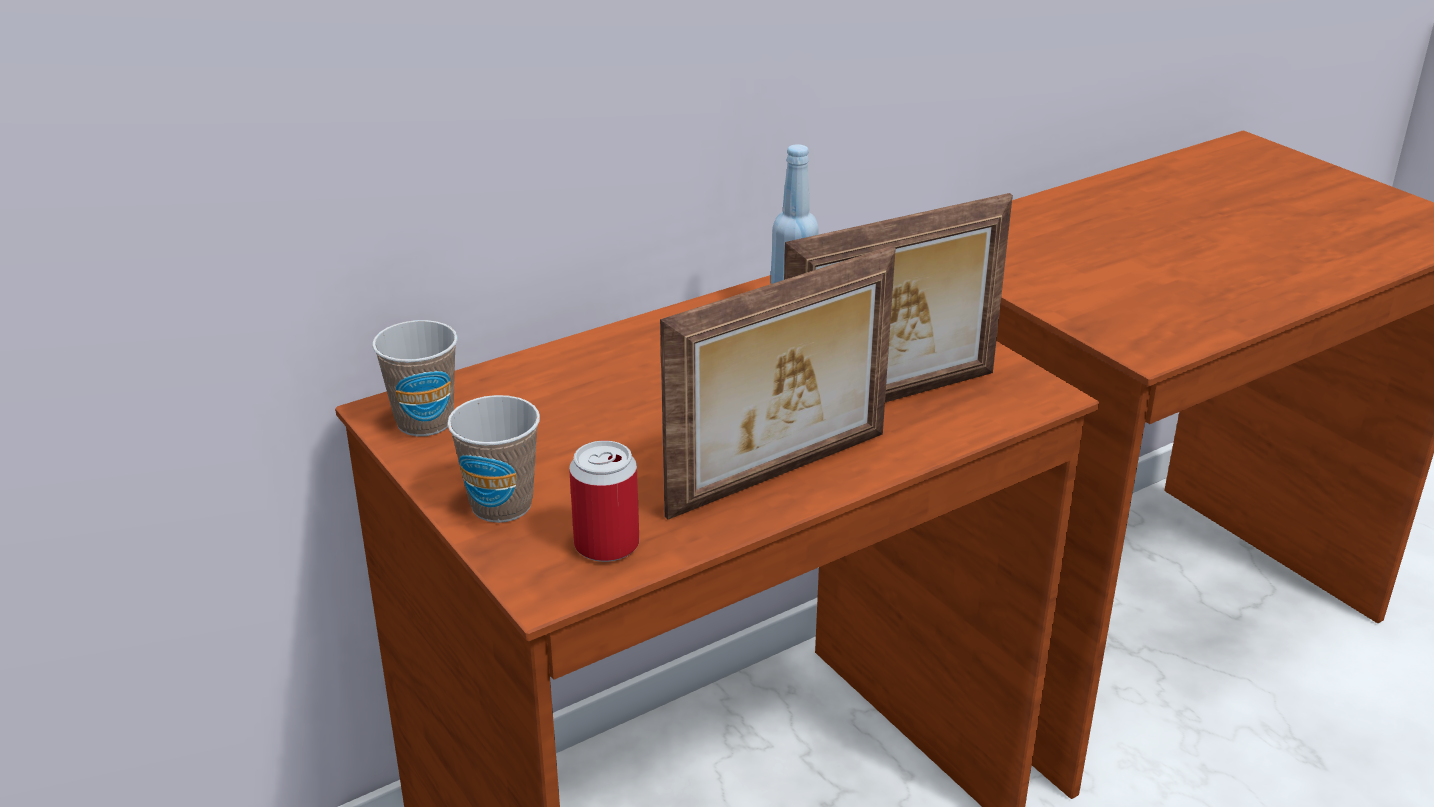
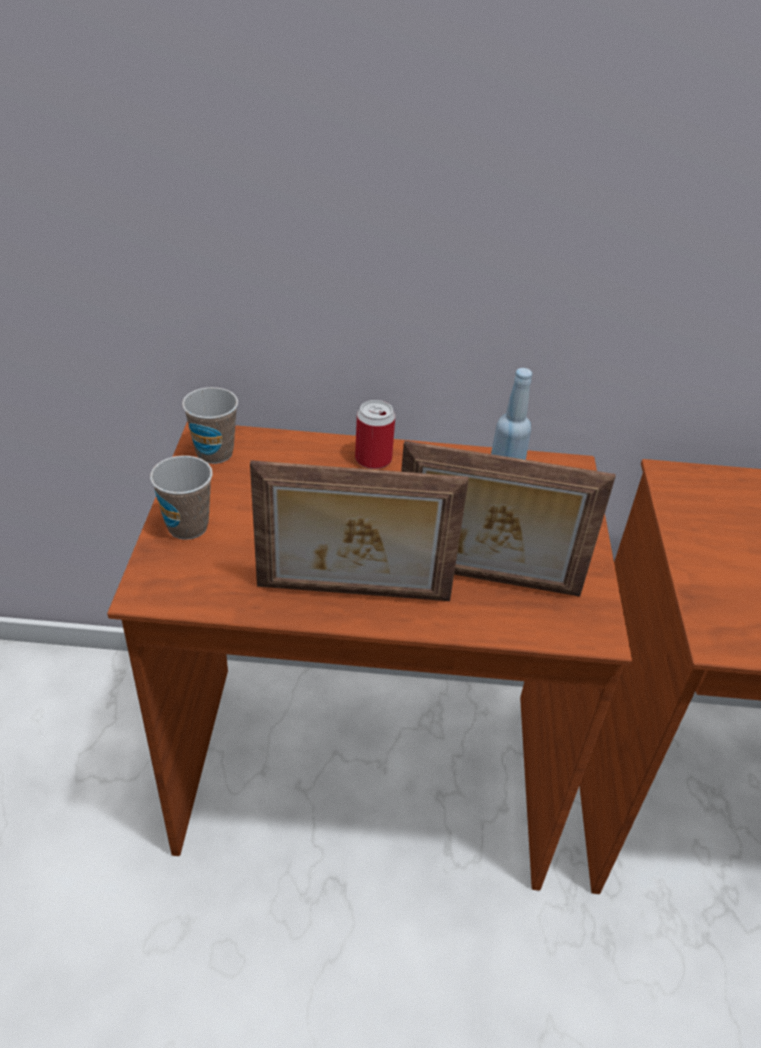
camera: 35 degrees right, 10 degrees up
can [569,441,639,562] -> can moved to [355,400,395,469]

